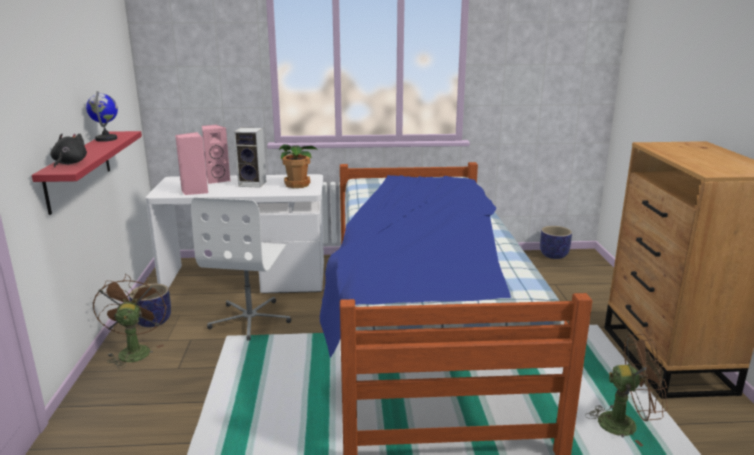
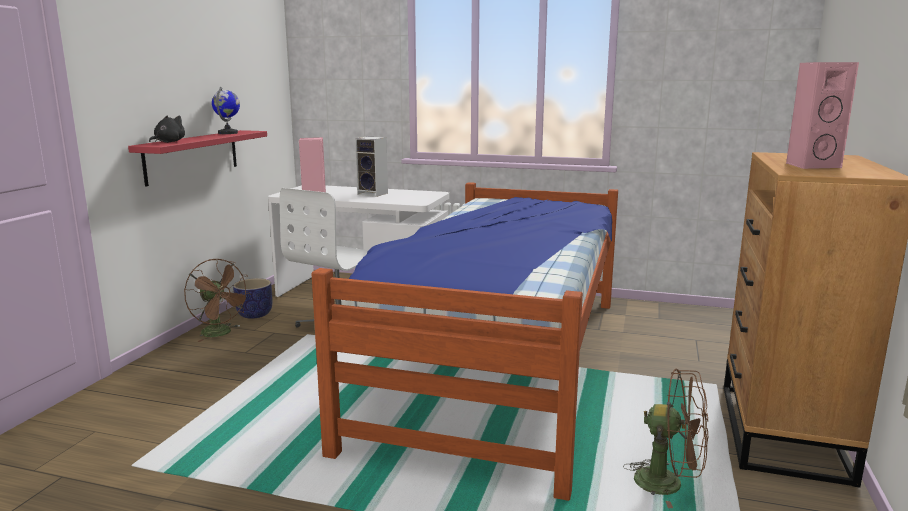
camera: 20 degrees right, 5 degrees down
brown fan [93,274,166,368] -> brown fan turned 120 degrees clockwise [184,259,251,342]
pink speaker [202,124,230,184] -> pink speaker moved to [786,62,859,169]
potted plant [279,144,318,188] -> none
planter [540,226,572,259] -> none

